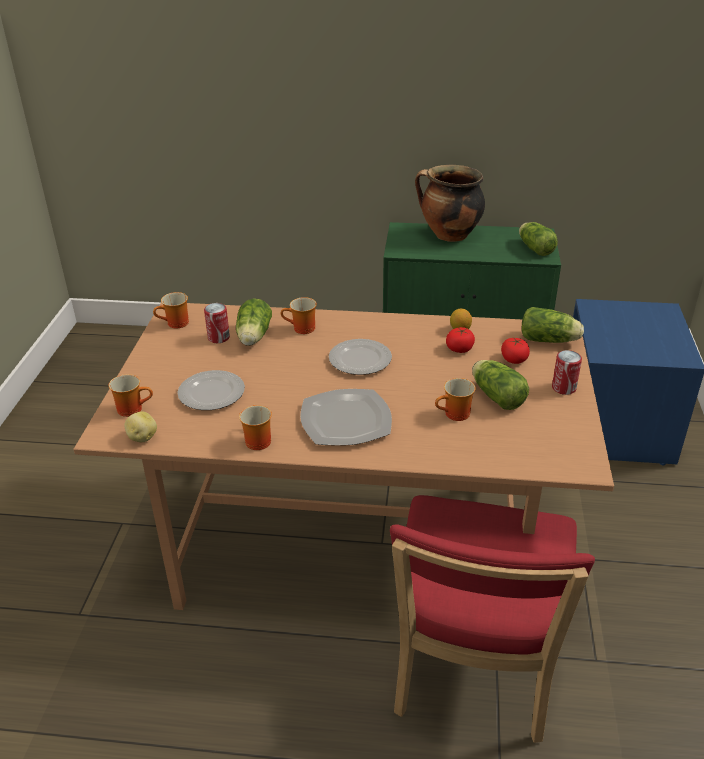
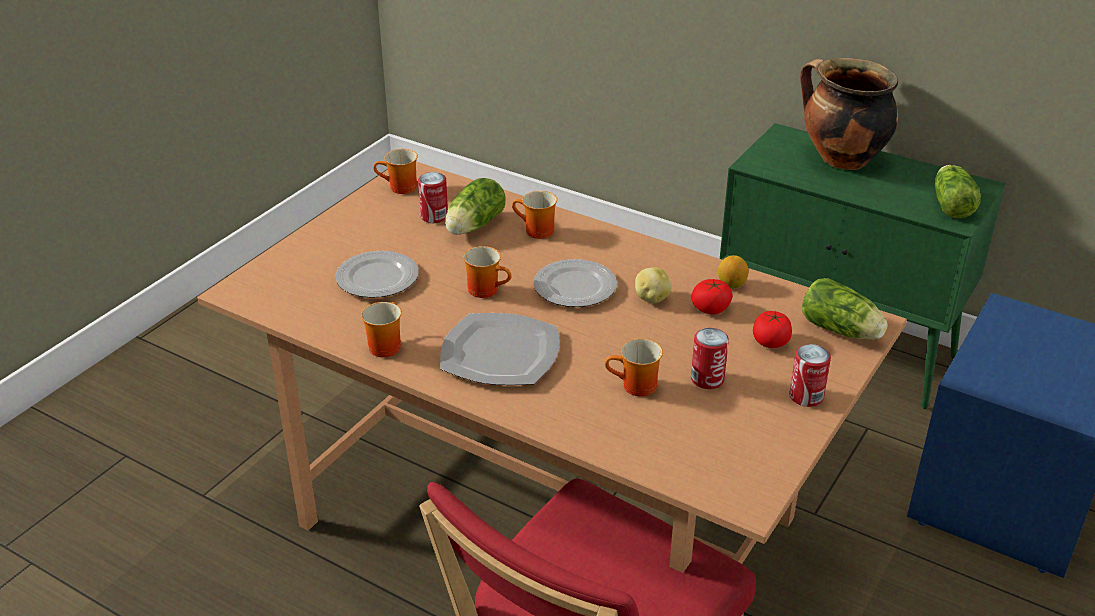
camera: 25 degrees right, 0 degrees up
mug [108,374,153,417] -> mug moved to [463,246,511,298]
potato [124,411,157,442] -> potato moved to [635,267,672,303]
lettuce [472,360,529,410] -> can [691,328,729,389]

